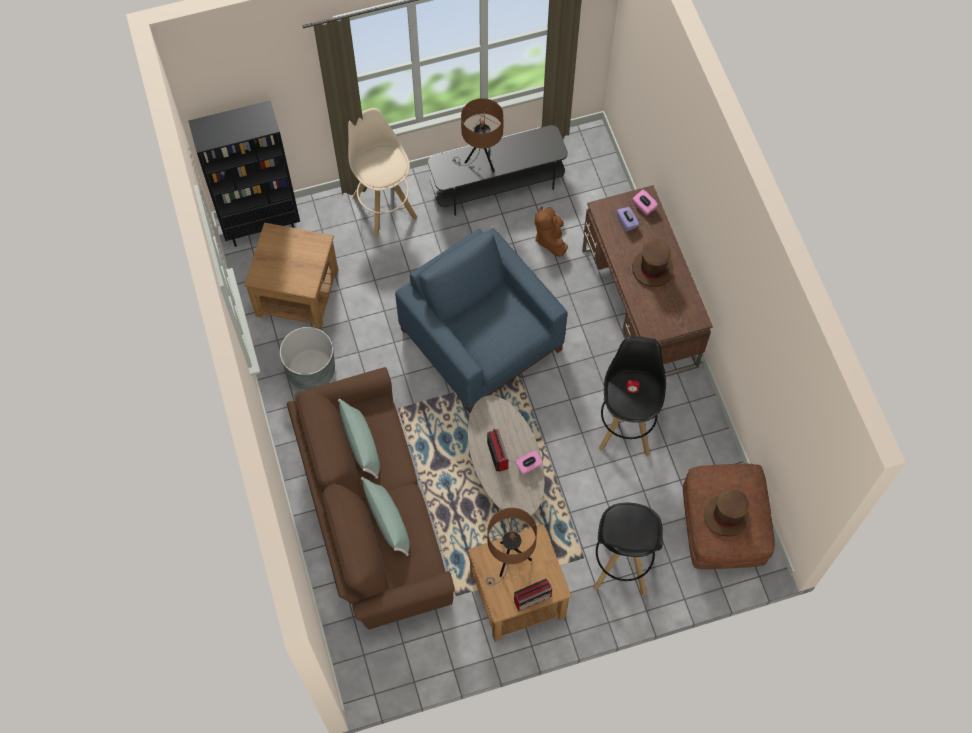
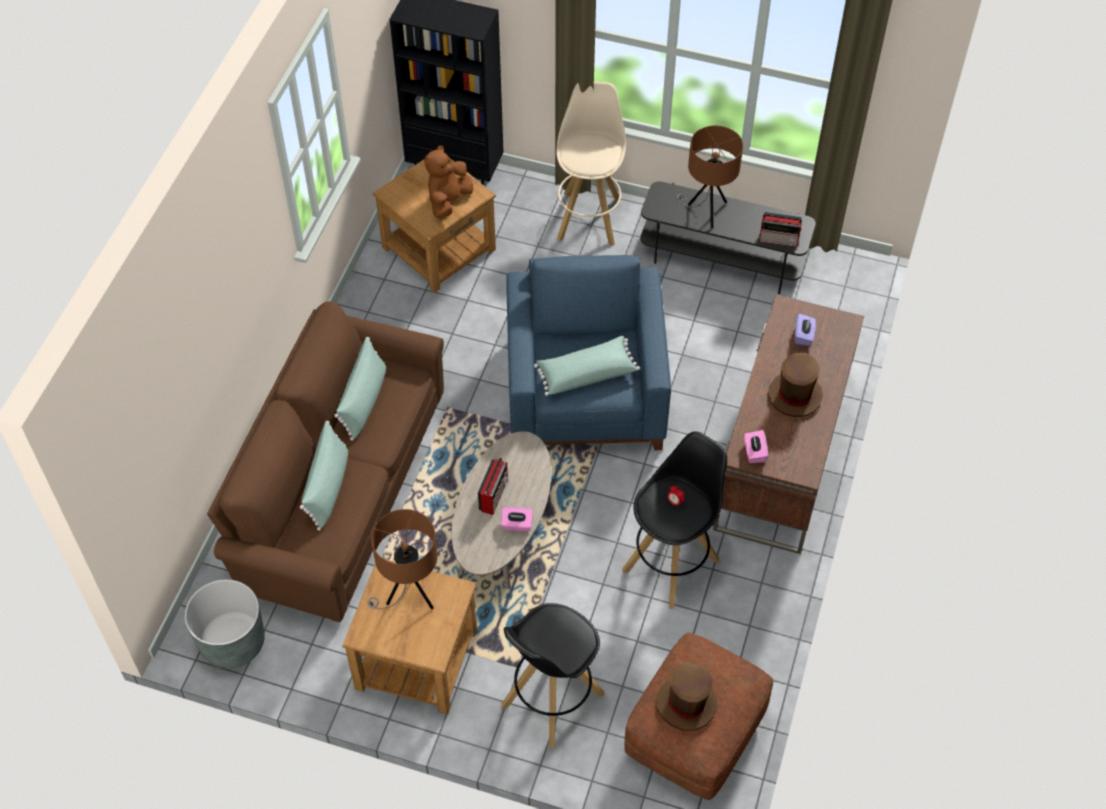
camera: 35 degrees right, 10 degrees down
grey planter [280,327,335,390] -> grey planter moved to [185,579,265,669]
radio [514,579,552,612] -> radio moved to [759,212,803,247]
brown plush toy [535,206,568,257] -> brown plush toy moved to [424,145,473,218]
pink tissue box [633,189,658,215] -> pink tissue box moved to [744,430,768,463]
none -> green pillow [534,336,640,396]

